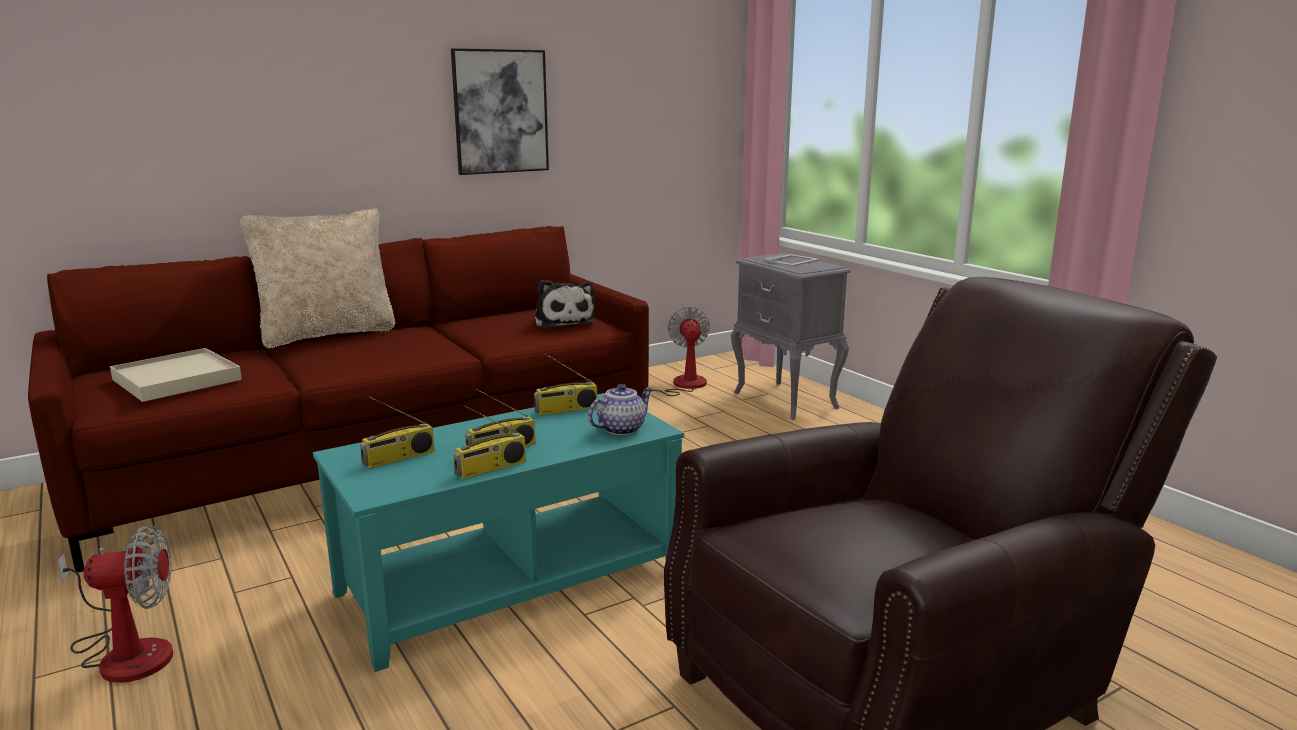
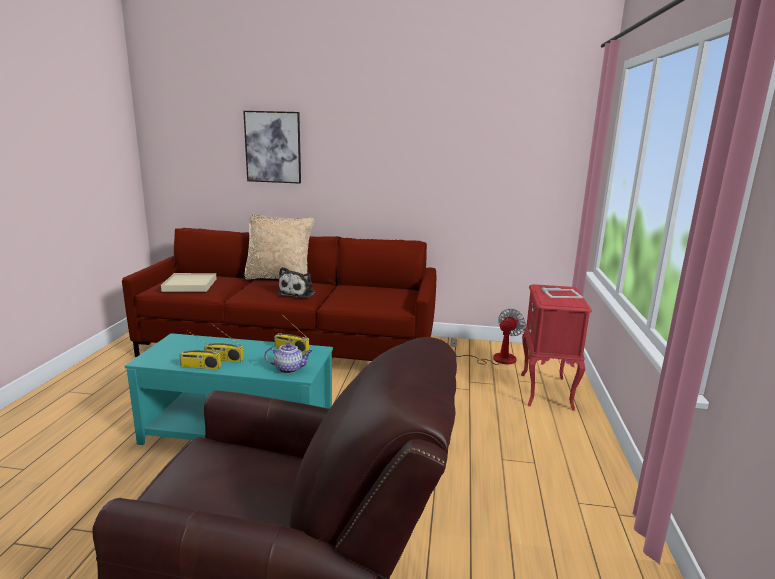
camera: 40 degrees right, 0 degrees up
fan [57,525,173,683] -> none
radio [360,397,435,469] -> none
picture [451,48,549,175] -> picture moved to [243,111,301,184]
plush toy [534,280,595,328] -> plush toy moved to [278,267,315,298]
grey nightstand [731,253,851,420] -> red nightstand [521,284,592,411]

